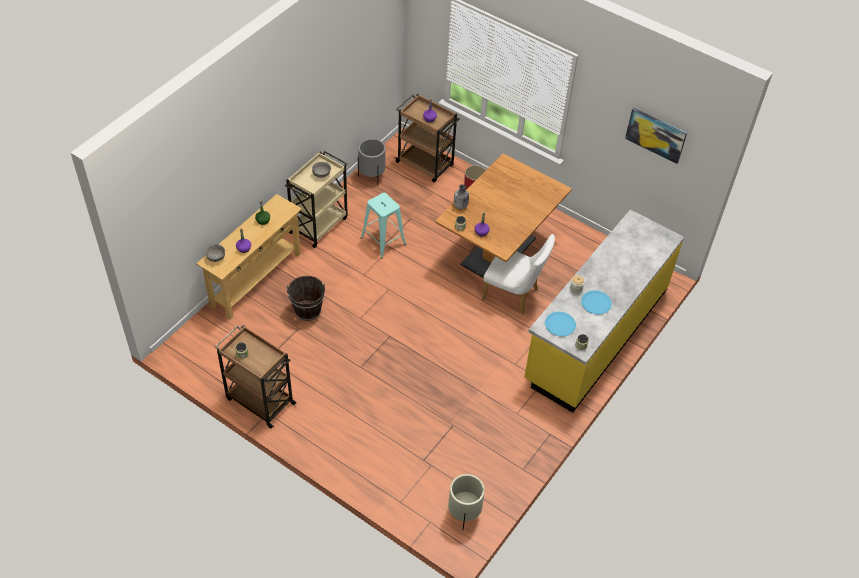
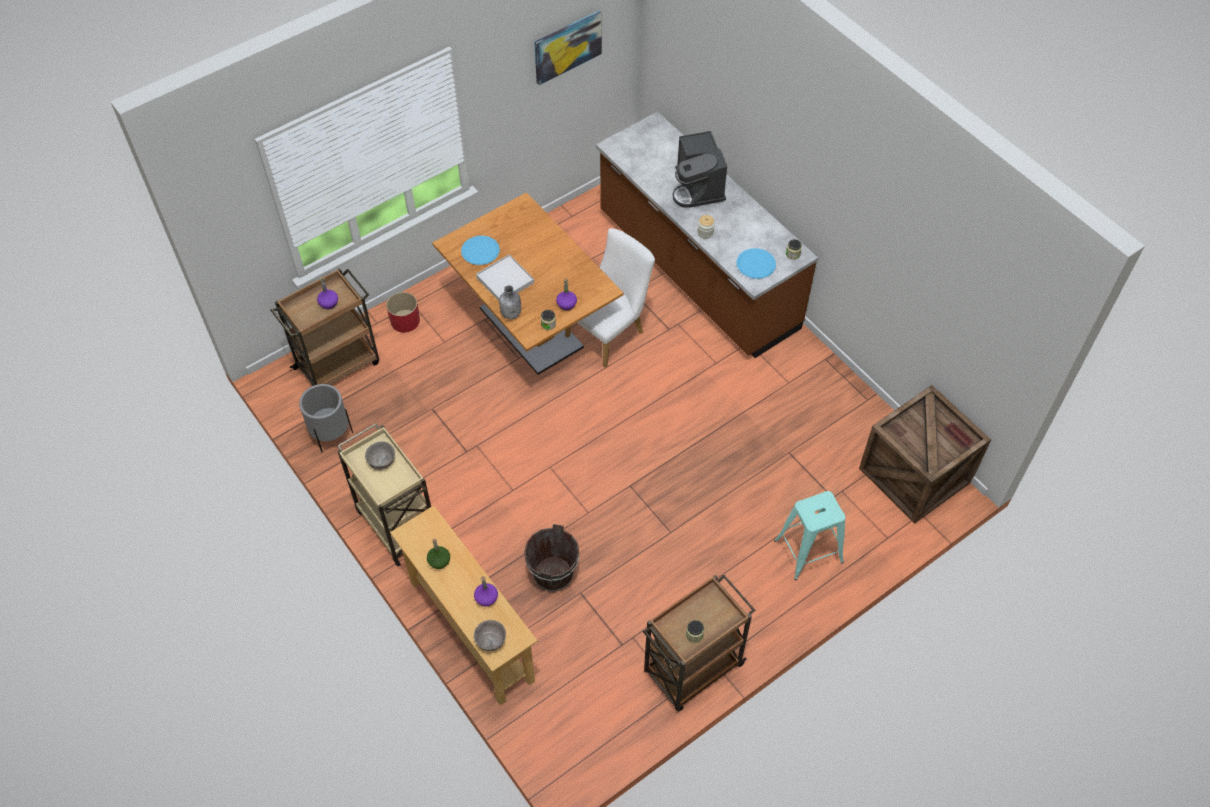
camera: 70 degrees left, 5 degrees up
turquoise stool [361,193,406,259] -> turquoise stool moved to [774,491,845,580]
beige planter [448,474,485,530] -> crate [859,385,991,524]
yellow counter [524,209,684,413] -> brown counter [596,112,818,358]
blue plate [581,290,612,314] -> blue plate moved to [461,236,500,265]
none -> white tray [476,254,534,301]
none -> coffee machine [673,131,727,208]

